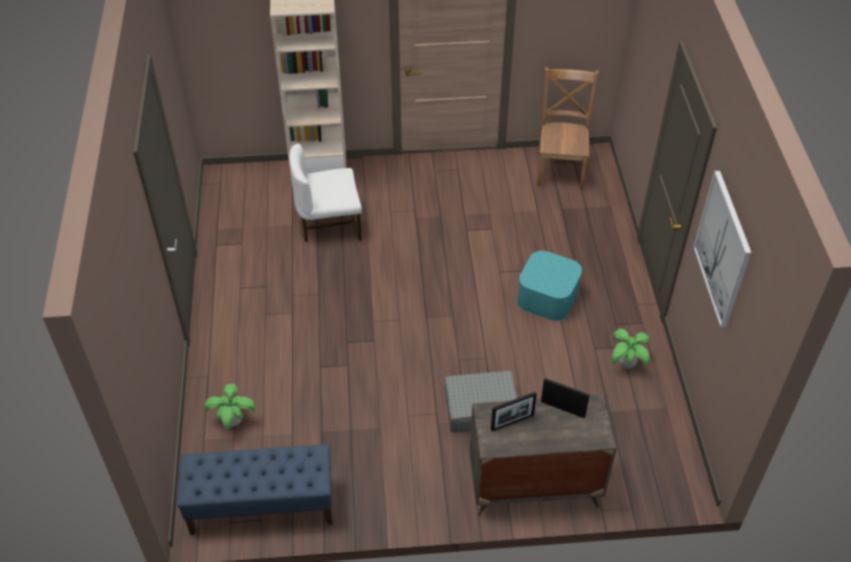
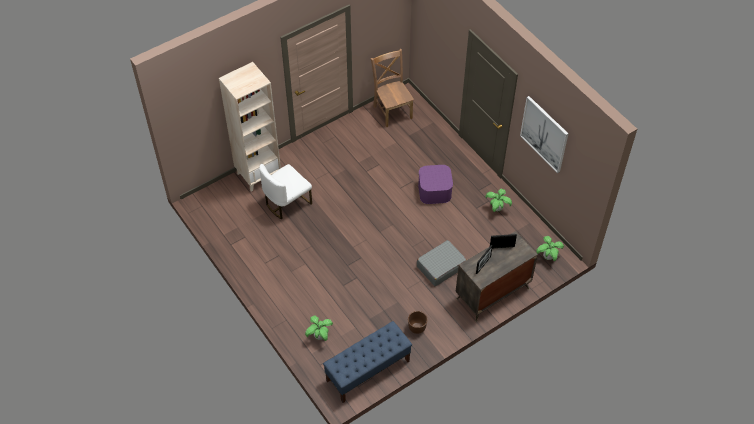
camera: 30 degrees left, 5 degrees up
turquoise storage box [518,251,582,321] -> purple storage box [418,165,453,204]
none -> brown planter [408,311,427,334]
none -> potted plant [536,236,564,261]

